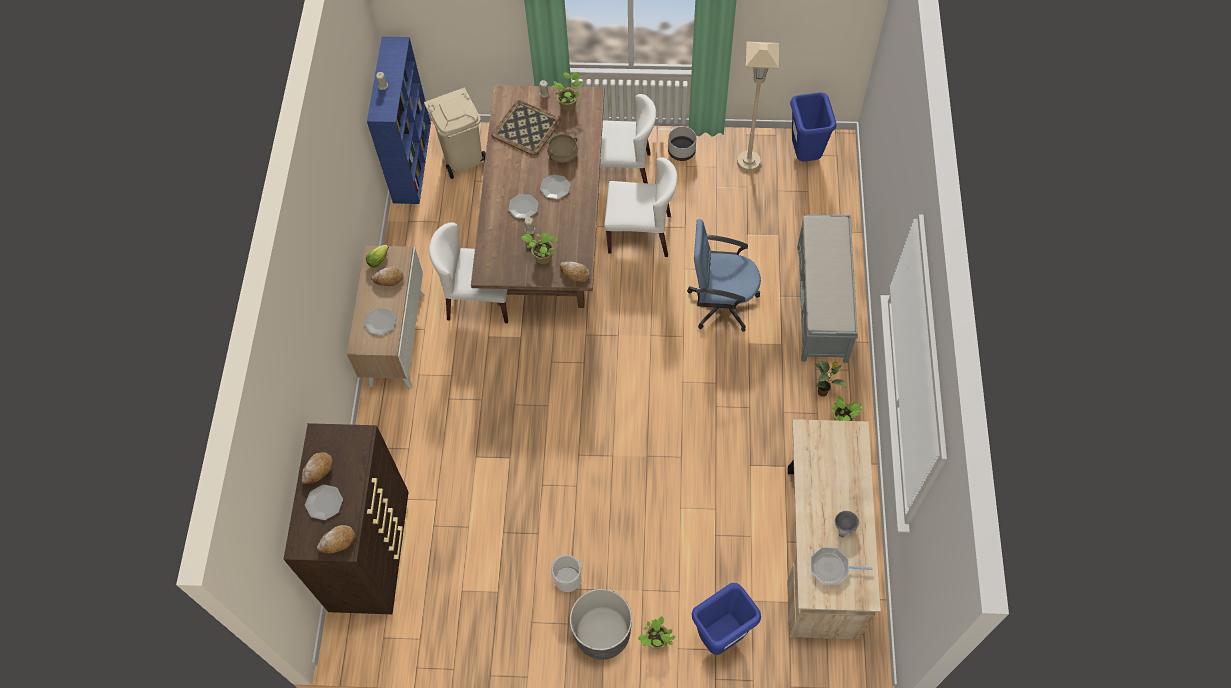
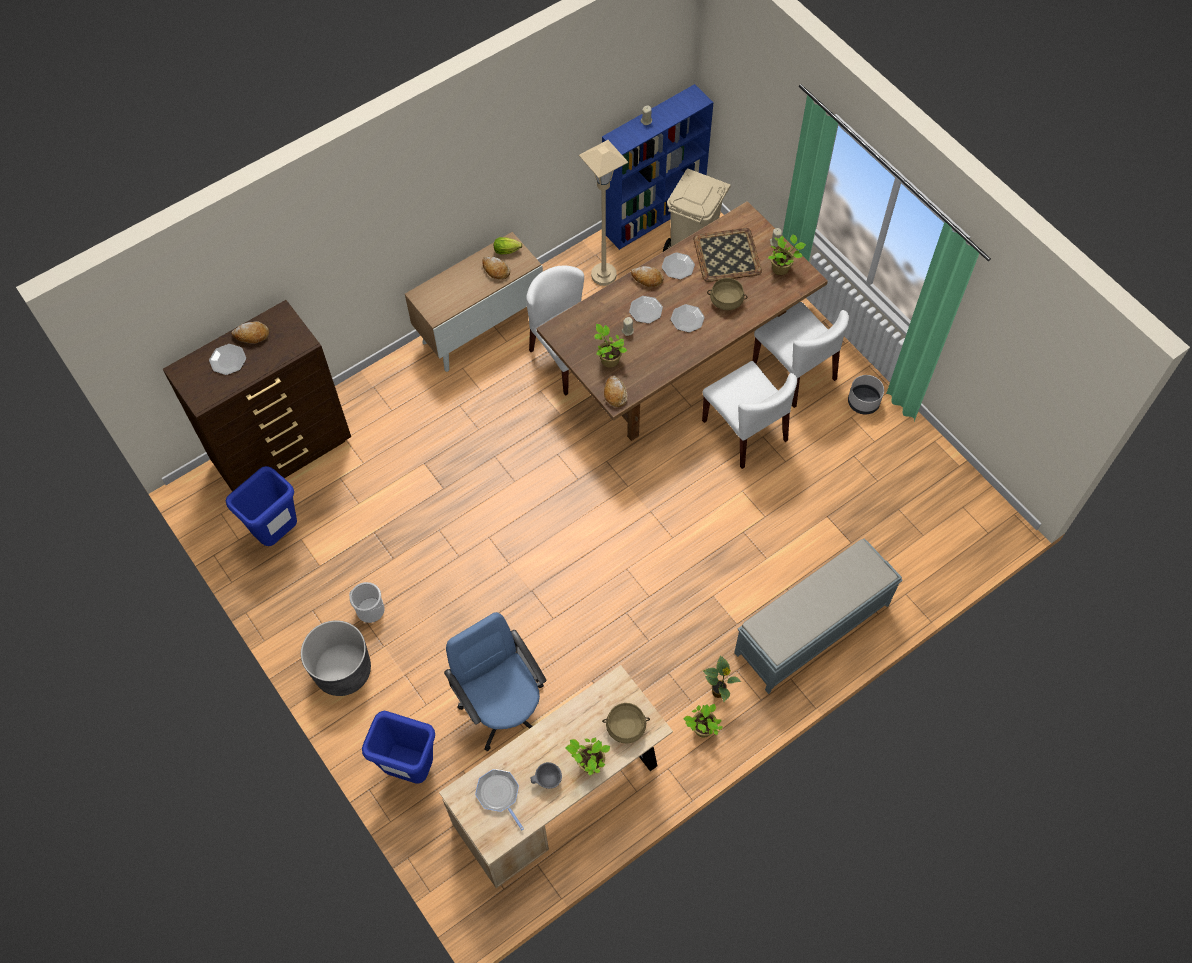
camera: 50 degrees right, 0 degrees up
bread [317,525,355,553] -> bread moved to [631,266,664,287]
plate [364,308,396,336] -> plate moved to [662,252,695,279]
potted plant [638,616,675,649] -> potted plant moved to [565,737,610,775]
blue office chair [687,219,761,332] -> blue office chair moved to [444,612,546,751]
beige floor lamp [737,42,779,171] -> beige floor lamp moved to [579,140,628,286]
blue trash can [790,92,837,162] -> blue trash can moved to [226,466,297,546]
none -> beige cooking pot [602,703,650,744]

